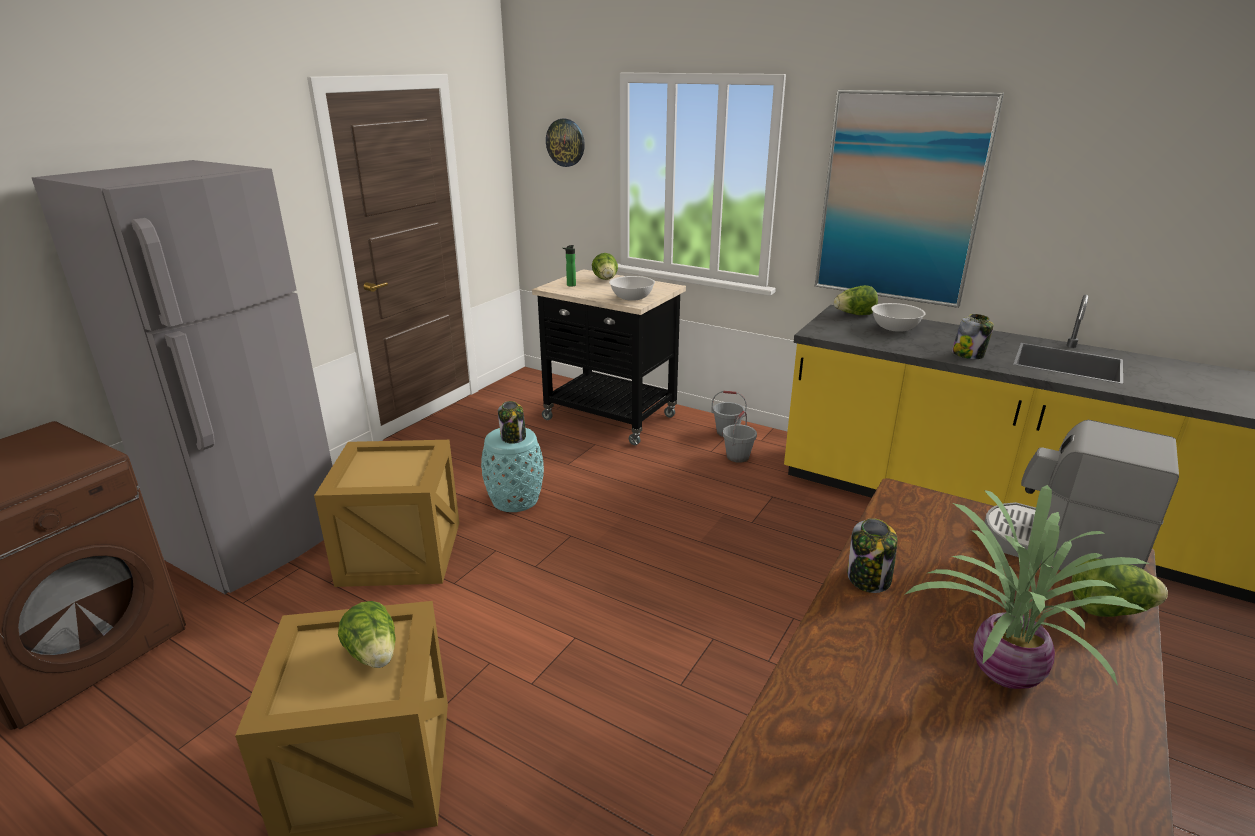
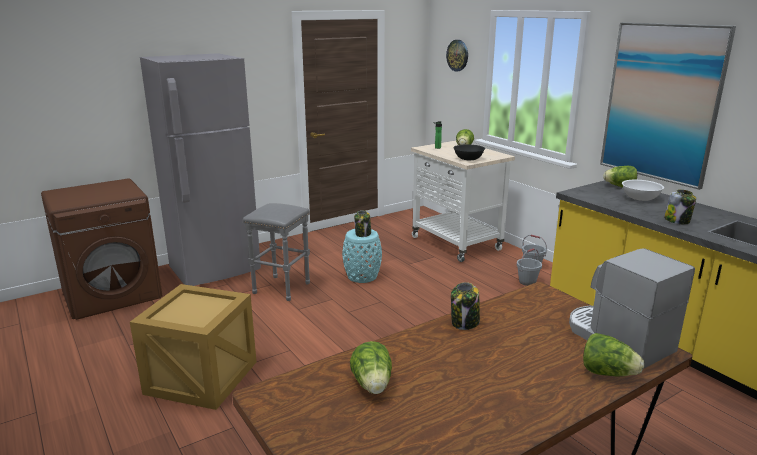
camera: 25 degrees right, 5 degrees down
crate [314,440,459,587] -> grey stool [243,203,310,301]
lettuce [338,601,396,668] -> lettuce moved to [350,341,392,394]
black cart [532,269,686,445] -> white cart [411,141,515,262]
white bowl [609,276,655,301] -> black bowl [453,144,485,160]
potted plant [904,485,1150,689] -> none

